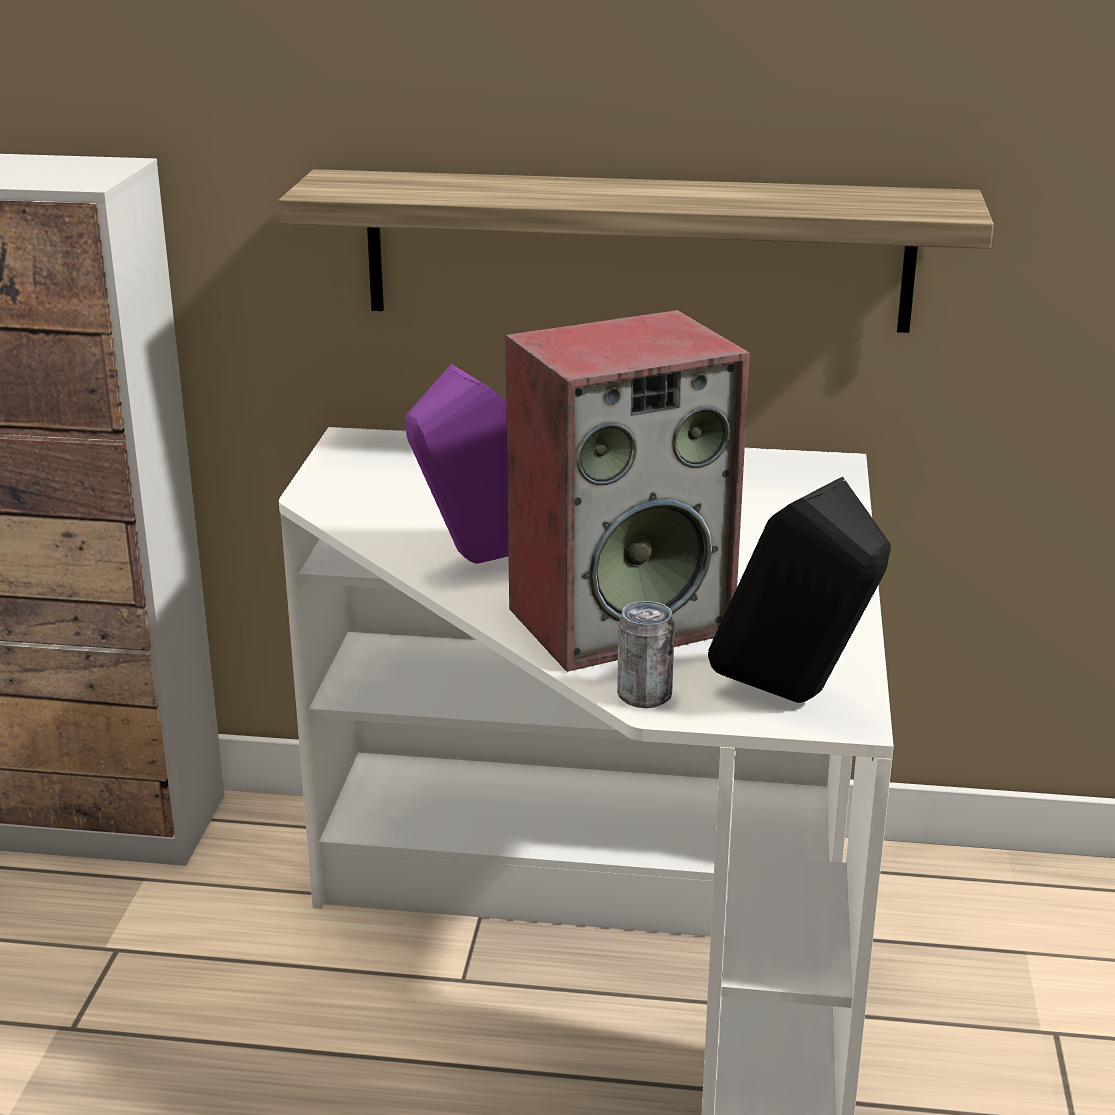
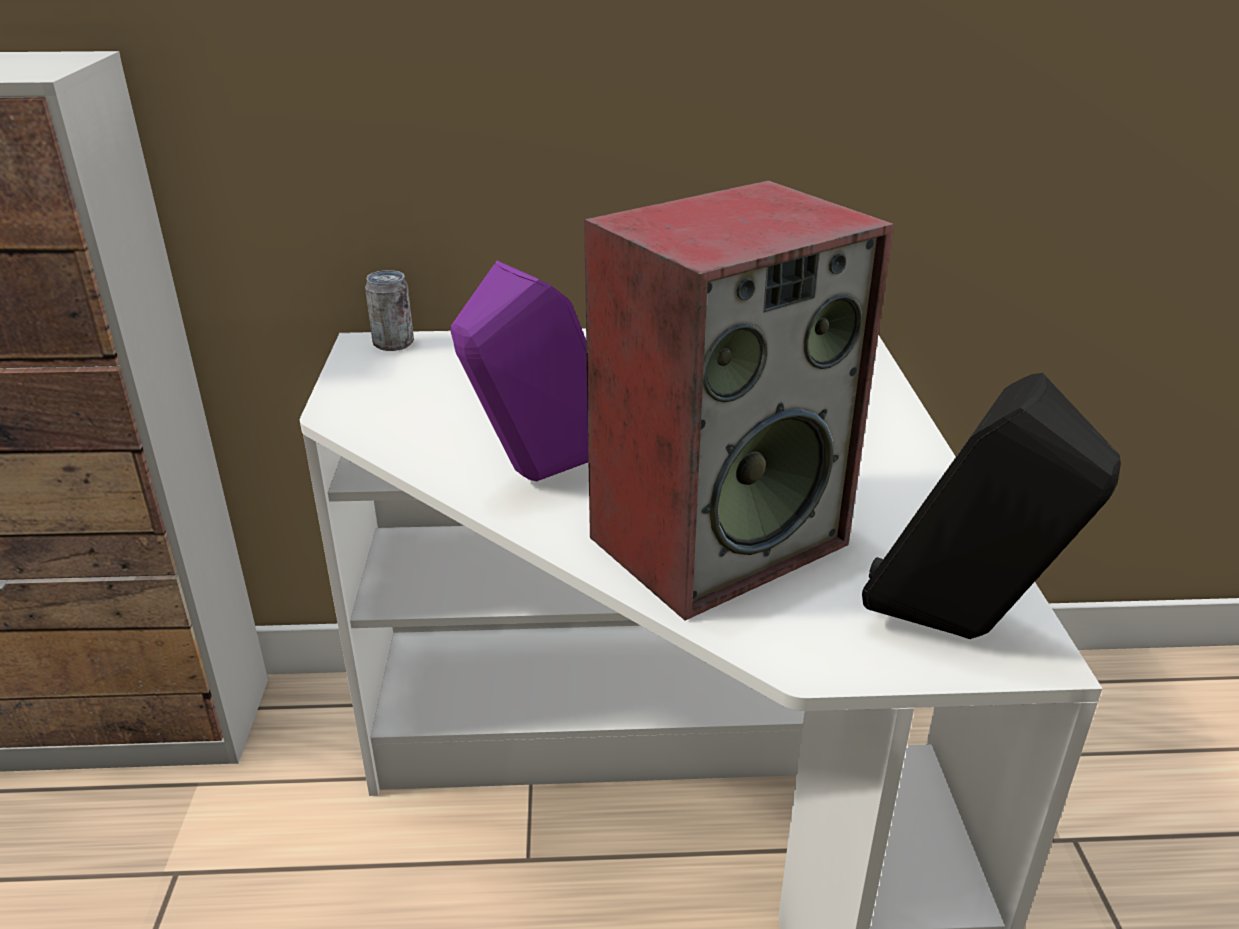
camera: 10 degrees left, 5 degrees up
shelf [279,169,994,333] -> none
can [617,601,675,708] -> can moved to [365,270,414,351]

